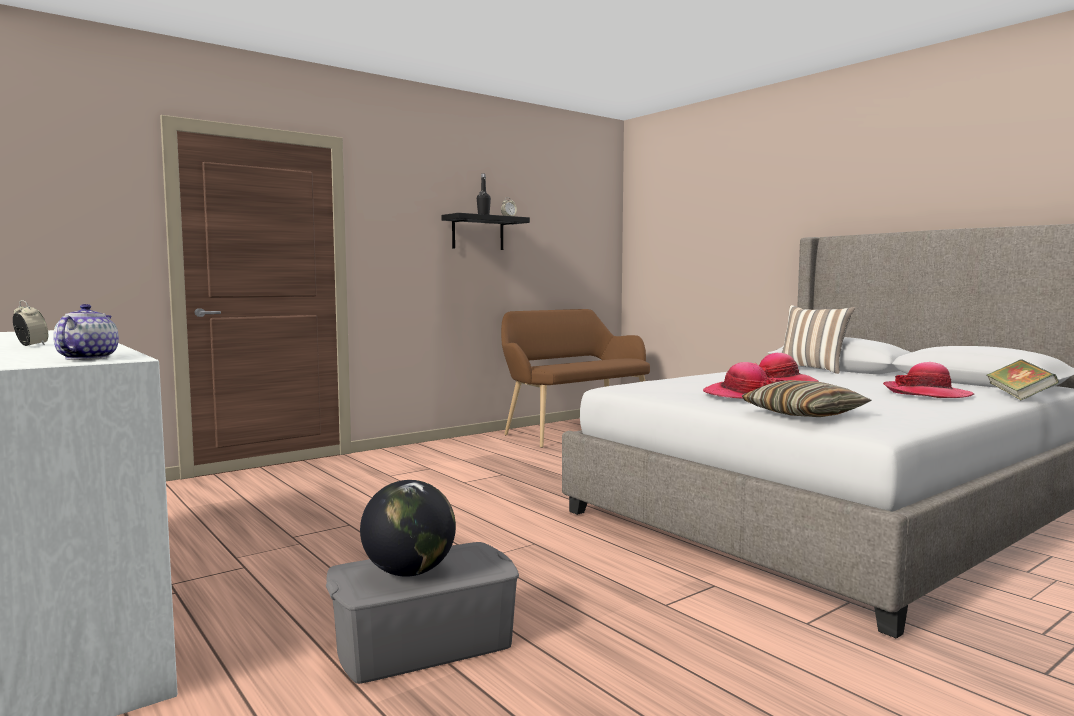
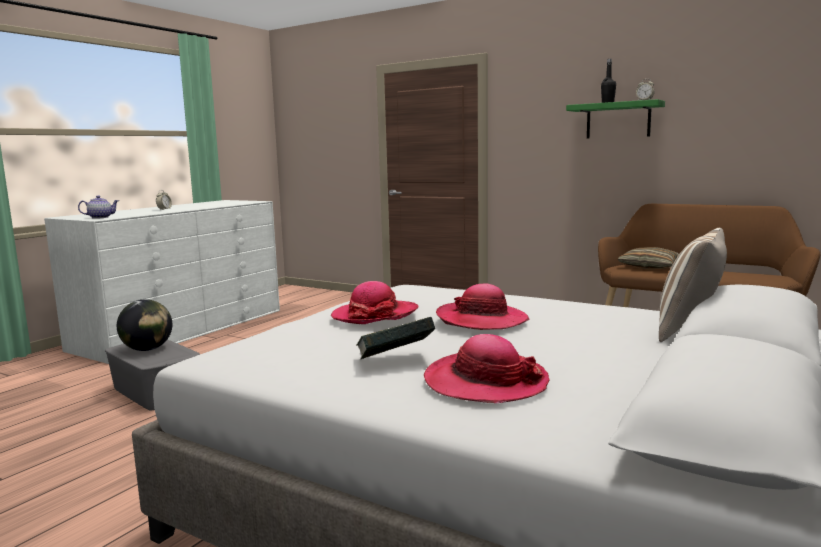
camera: 70 degrees right, 5 degrees up
black shelf [441,213,530,250] -> green shelf [566,99,665,138]
pillow [741,380,871,417] -> pillow moved to [618,247,679,269]
book [987,359,1059,400] -> book moved to [356,317,435,359]

